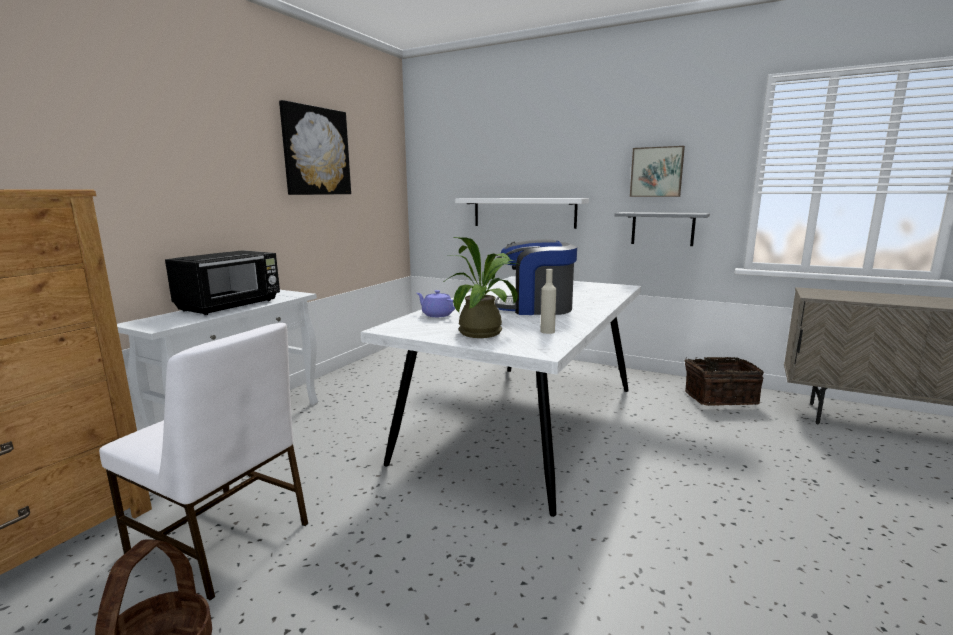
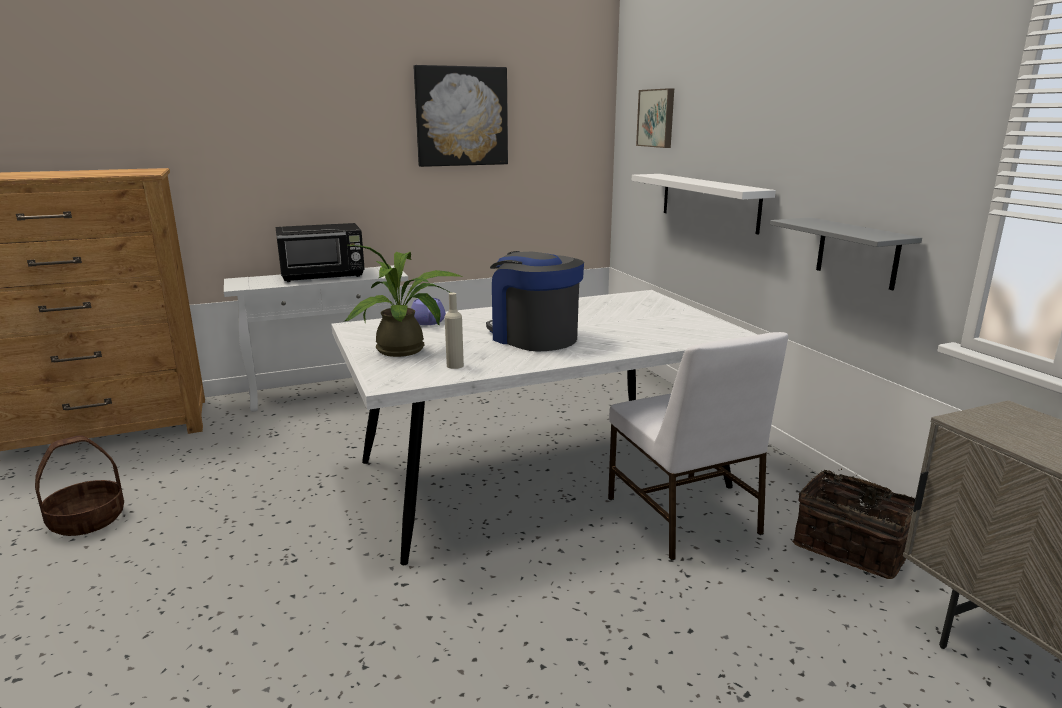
camera: 40 degrees right, 5 degrees up
white chair [99,323,308,601] -> white chair moved to [608,332,788,561]
picture [630,146,685,197] -> picture moved to [636,88,674,148]

